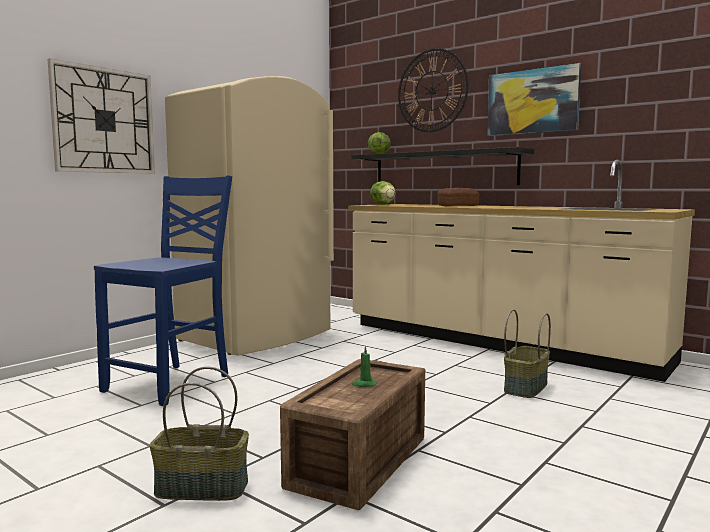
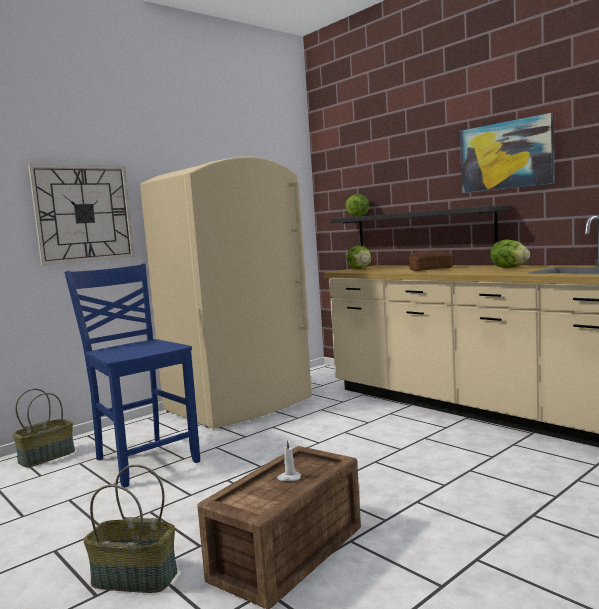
camera: 10 degrees right, 0 degrees up
blue chair [94,175,232,406] -> blue chair turned 75 degrees counterclockwise [64,264,200,488]
green candle [352,346,377,387] -> white candle [277,440,301,481]
wall clock [398,48,468,132] -> none
basket [504,309,551,398] -> basket moved to [13,389,75,467]
none -> lettuce [490,240,530,268]

